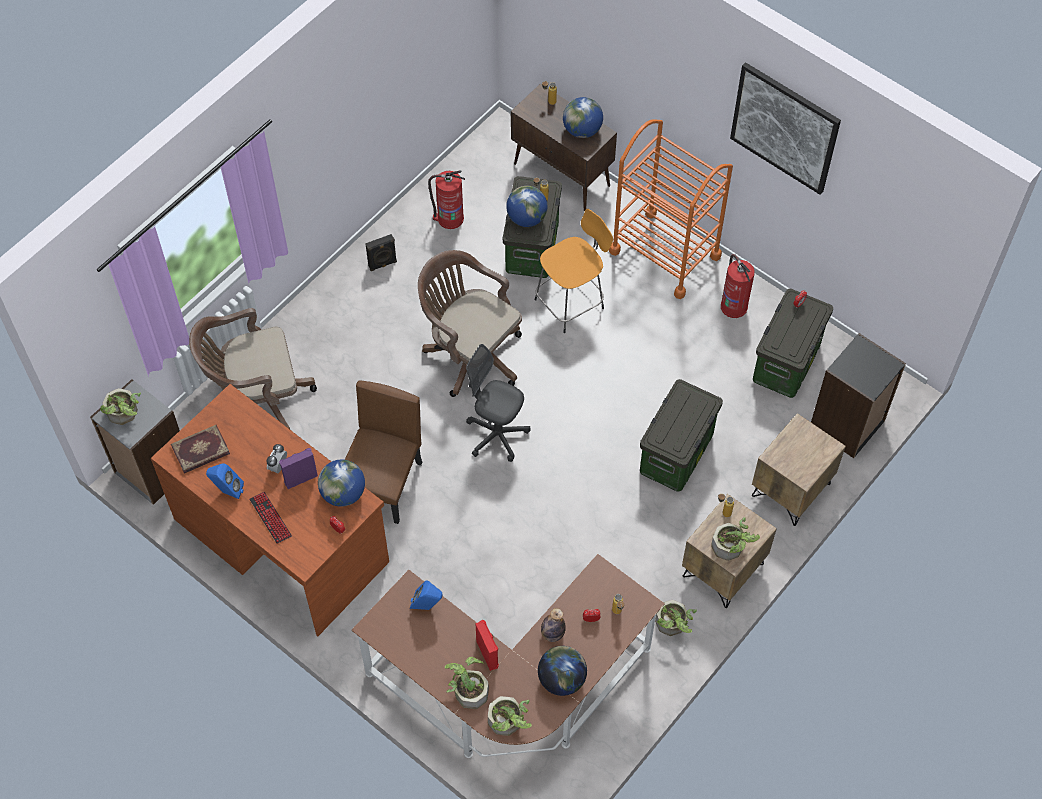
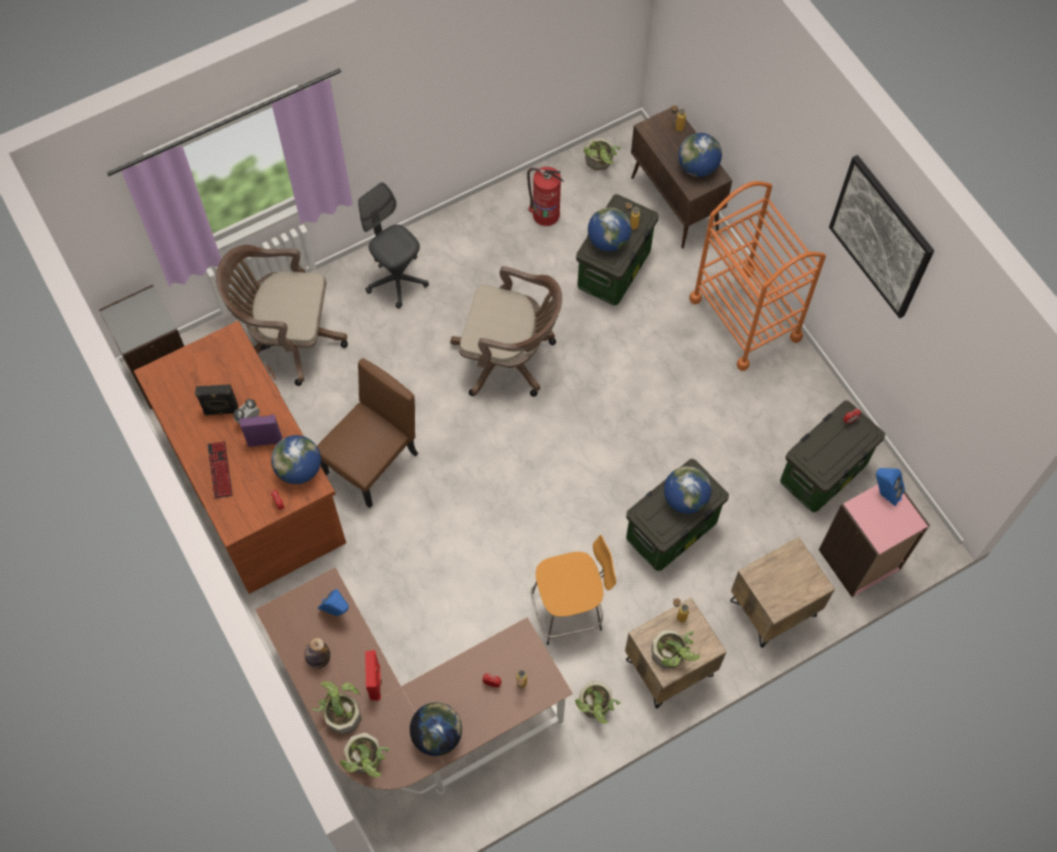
camera: 20 degrees right, 5 degrees up
potted plant [100,388,141,425] -> potted plant moved to [583,138,621,171]
book [171,425,230,474] -> none
blue speaker [206,463,244,499] -> blue speaker moved to [876,468,905,506]
black speaker [365,234,397,271] -> black speaker moved to [195,384,238,416]
brown office chair [418,250,522,397] -> brown office chair turned 135 degrees clockwise [450,266,562,397]
grey office chair [466,344,531,462] -> grey office chair moved to [358,182,429,309]
orange stool [535,209,613,333] -> orange stool moved to [531,535,616,645]
bottle [541,608,566,642] -> bottle moved to [305,637,330,669]
fire extinguisher [721,254,755,318] -> none
black bookcase [811,333,906,458] -> pink bookcase [819,484,930,597]
none -> globe [664,466,711,514]

